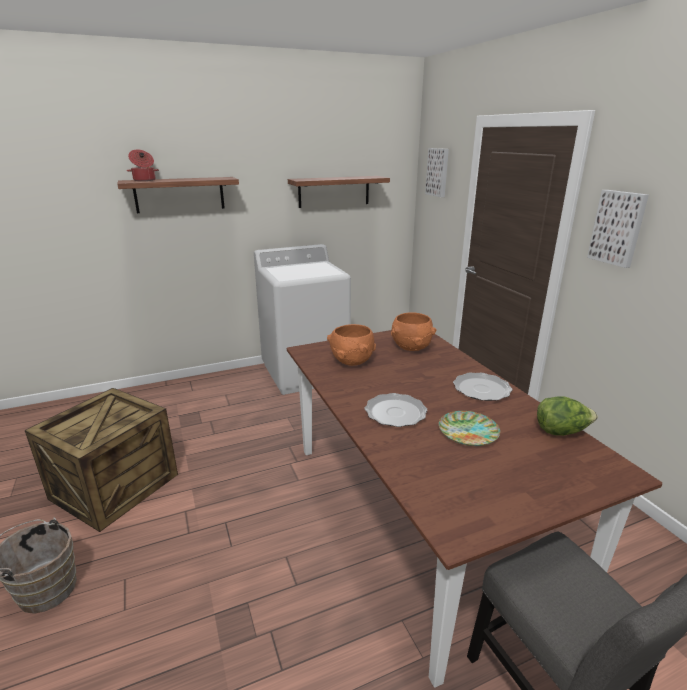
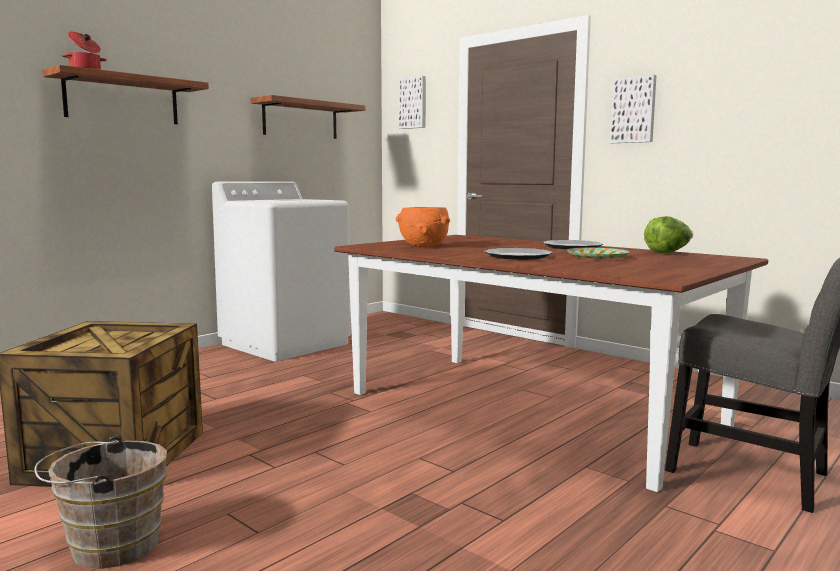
camera: 25 degrees left, 15 degrees down
orange bowl [391,312,436,351] -> none

